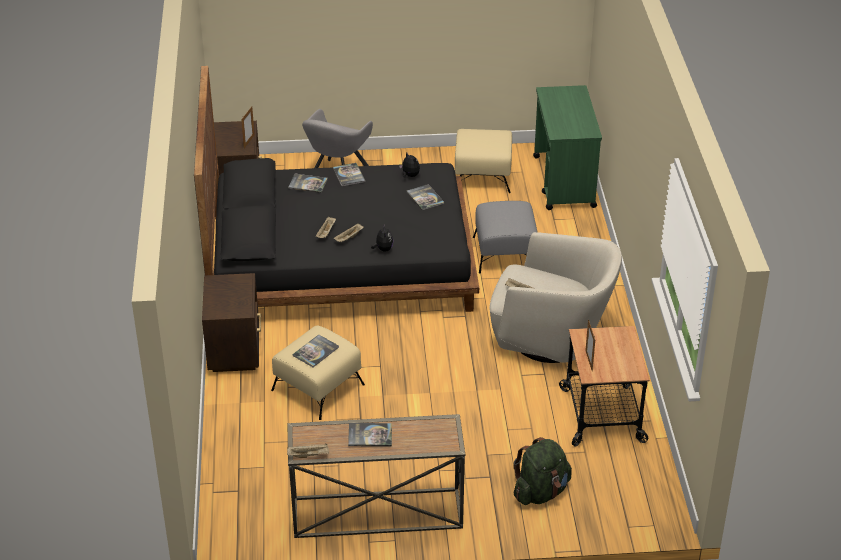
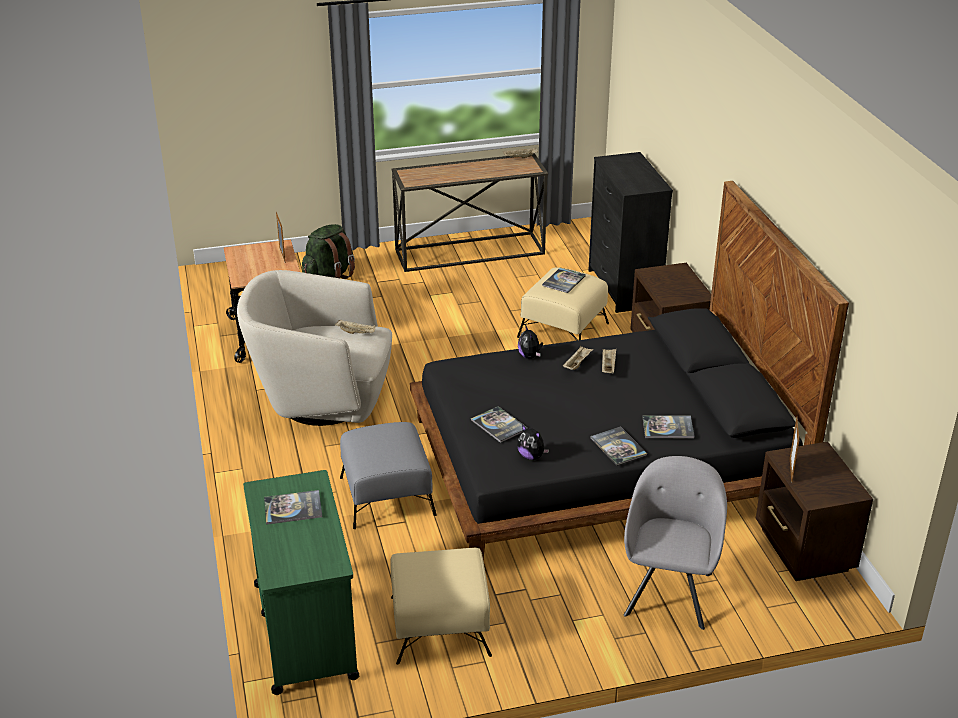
camera: 170 degrees right, 5 degrees down
book [348,423,392,447] -> book moved to [264,490,322,525]
none -> black dresser [588,152,673,313]

